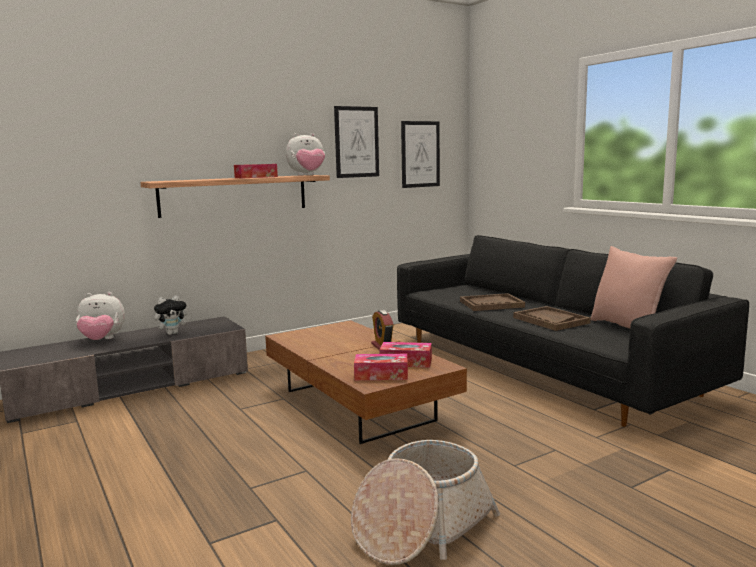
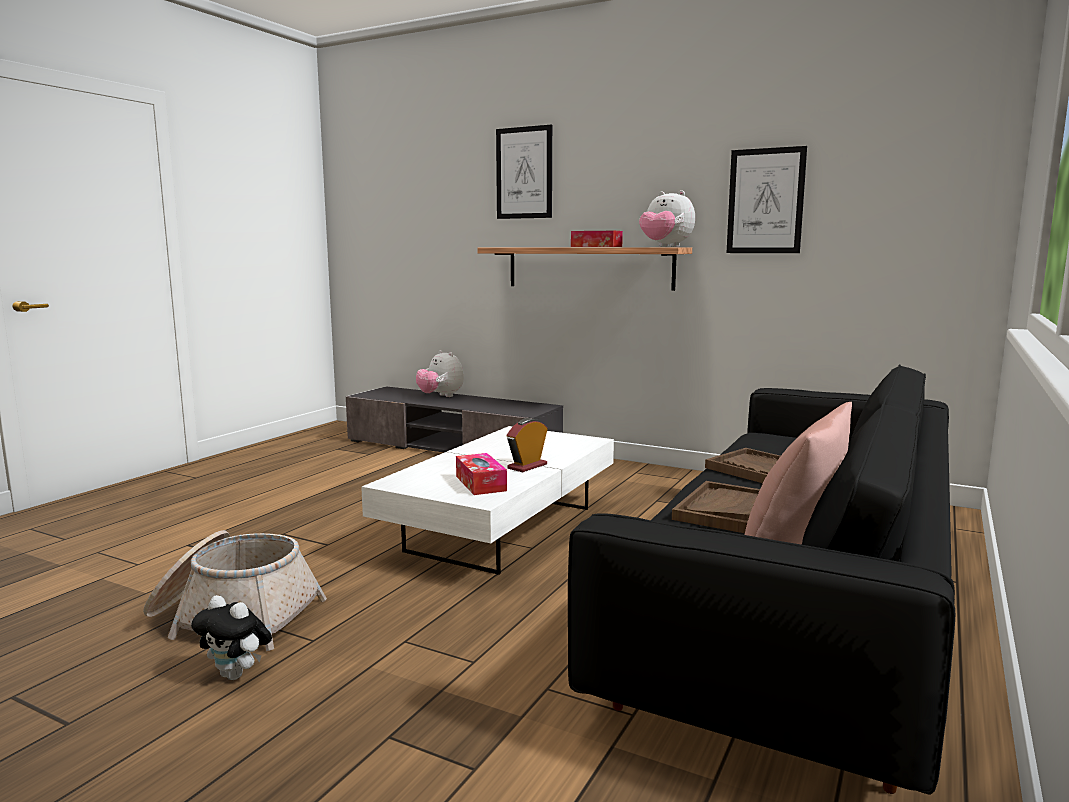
camera: 60 degrees right, 0 degrees up
plush toy [154,295,191,335] -> plush toy moved to [191,595,272,680]
brown coffee table [265,320,467,444] -> white coffee table [361,426,614,575]
tissue box [354,354,408,380] -> none
picture [401,121,440,188] -> picture moved to [496,125,552,219]

